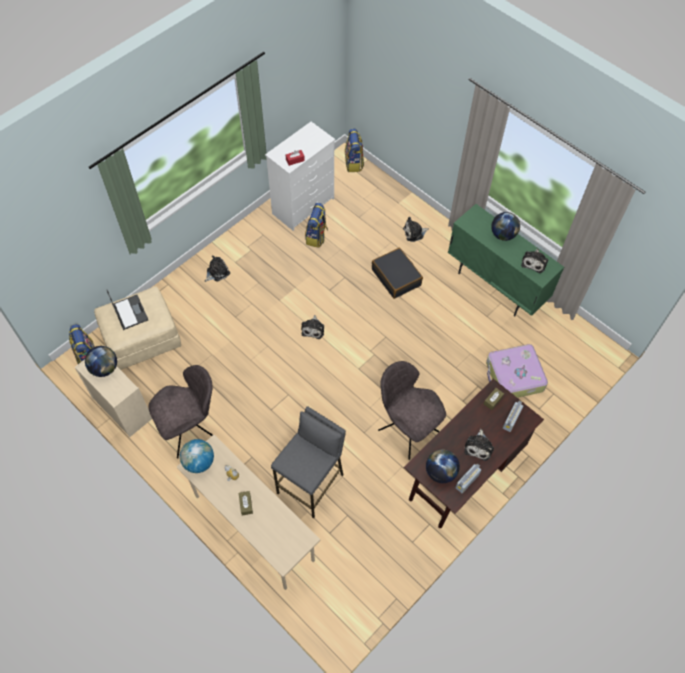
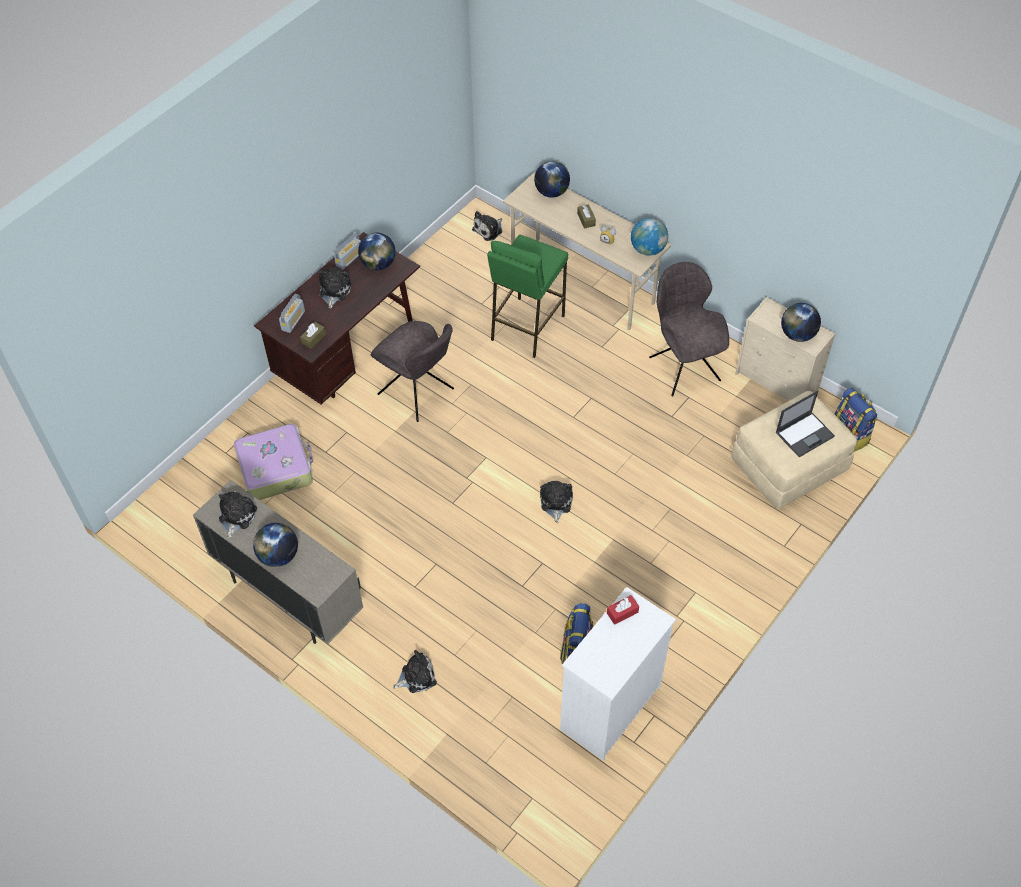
camera: 175 degrees right, 5 degrees down
laptop [107,290,148,330] -> laptop turned 90 degrees counterclockwise [776,390,835,457]
grey chair [148,365,213,459] -> grey chair turned 105 degrees clockwise [649,262,729,396]
plush toy [205,255,230,282] -> plush toy moved to [472,211,502,241]
grey stool [271,406,346,519] -> green stool [487,235,568,358]
backpack [345,129,364,172] -> none
black suitcase [372,248,423,299] -> none
green cabinet [448,204,564,316] -> beige cabinet [193,480,363,644]
none -> globe [534,161,570,198]

